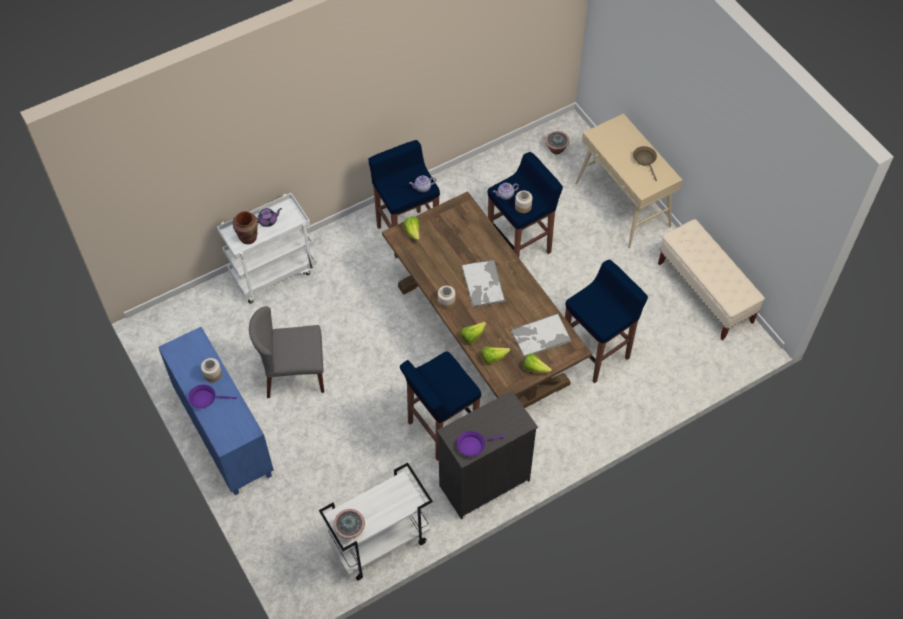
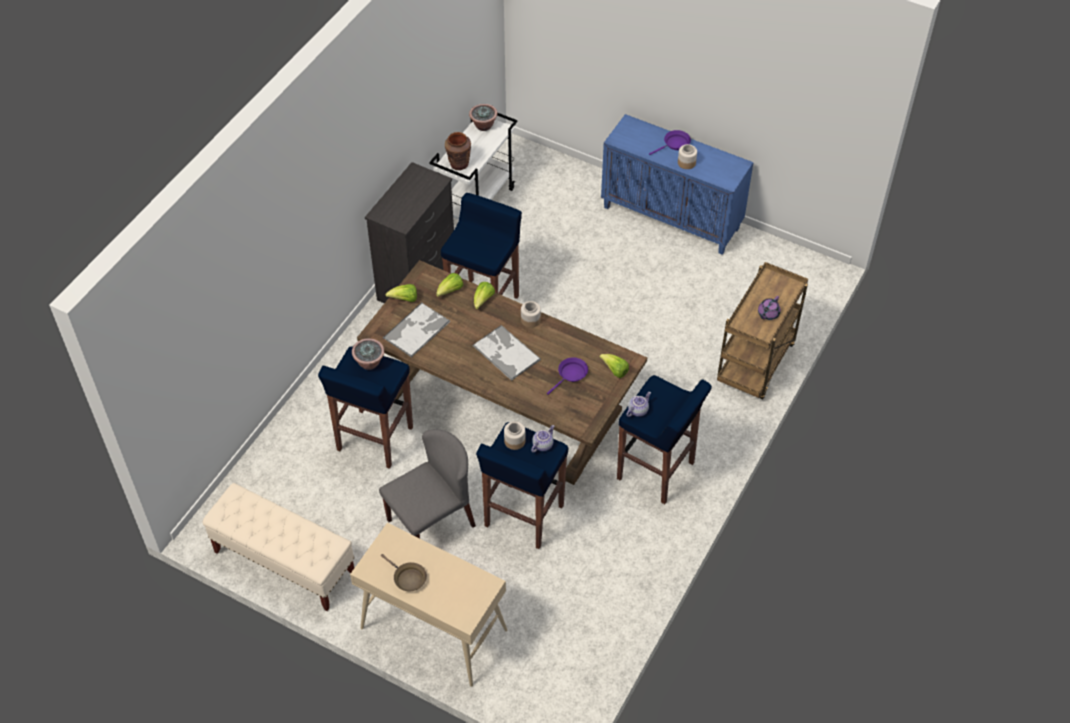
camera: 150 degrees right, 5 degrees down
white cart [217,193,317,304] -> brown cart [717,262,808,399]
brown vase [233,211,258,244] -> brown vase moved to [445,132,471,170]
grey chair [249,306,324,398] -> grey chair moved to [379,429,476,538]
purple frying pan [456,431,505,456] -> purple frying pan moved to [547,357,588,395]
potted plant [545,131,569,154] -> potted plant moved to [352,338,385,370]

